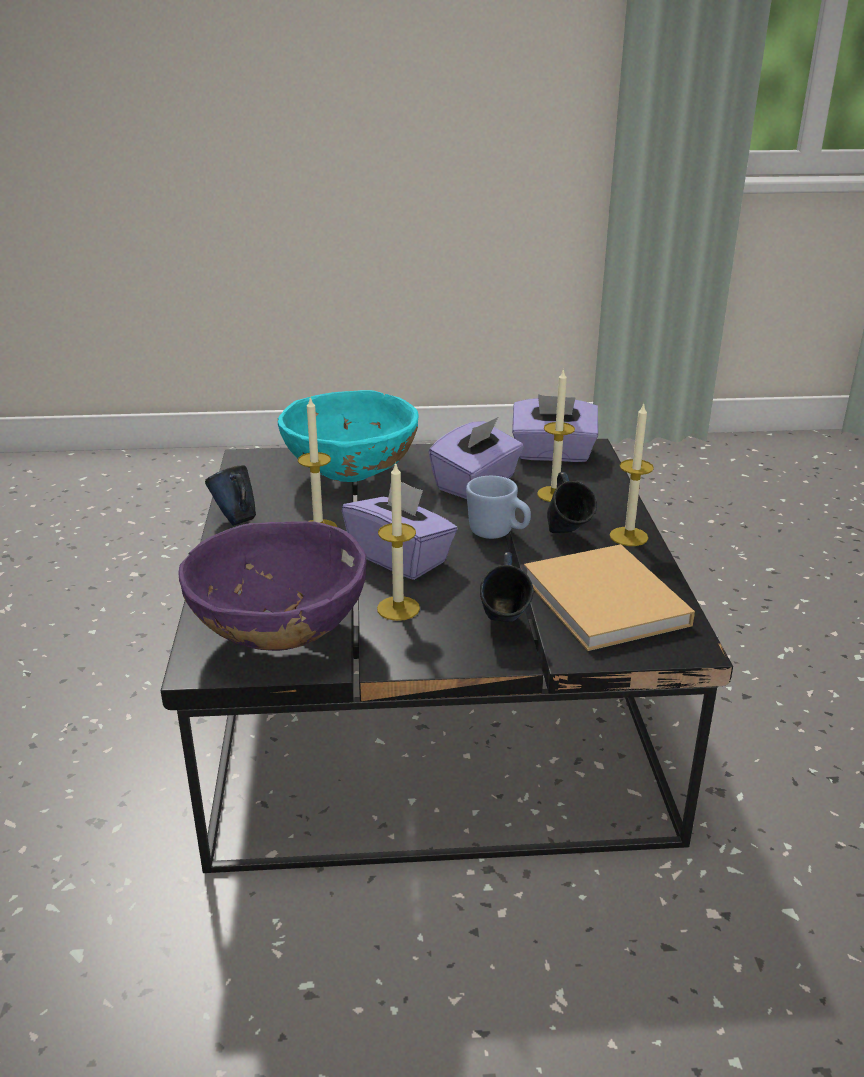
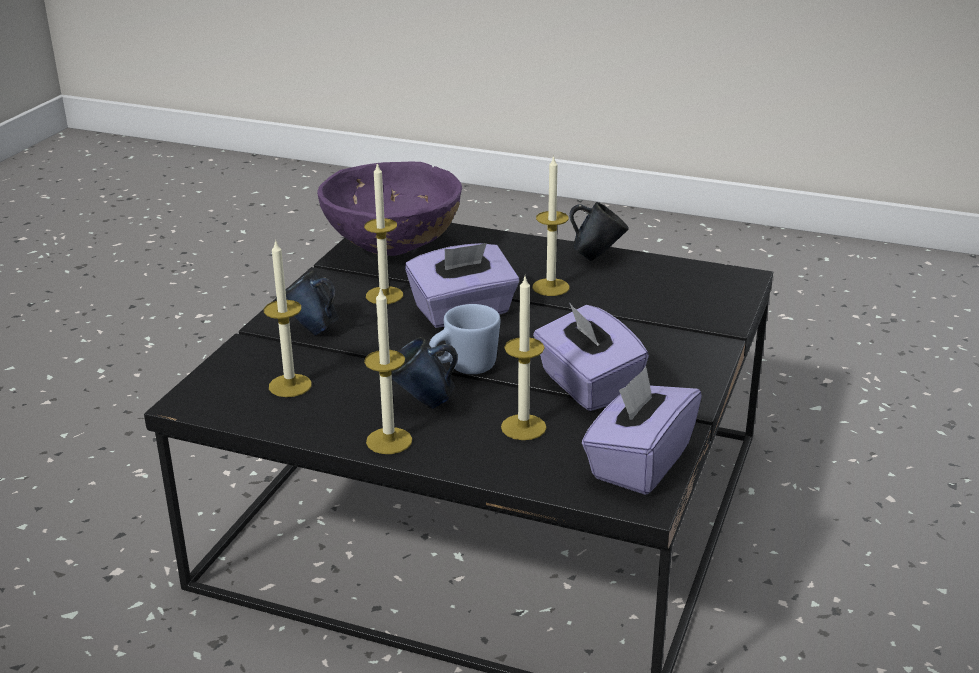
camera: 115 degrees right, 0 degrees up
turquoise bowl [278,390,419,482] -> none
beige book [524,544,695,651] -> candle [264,239,312,397]

